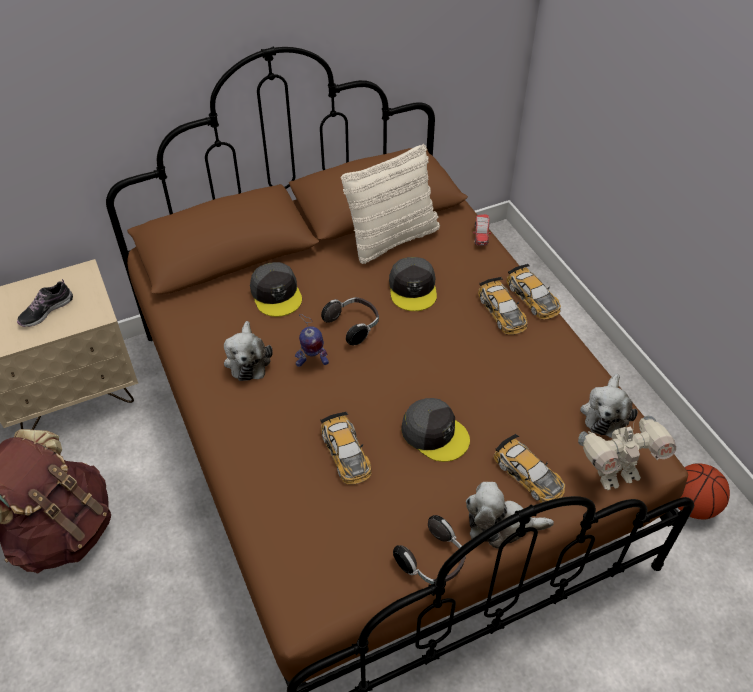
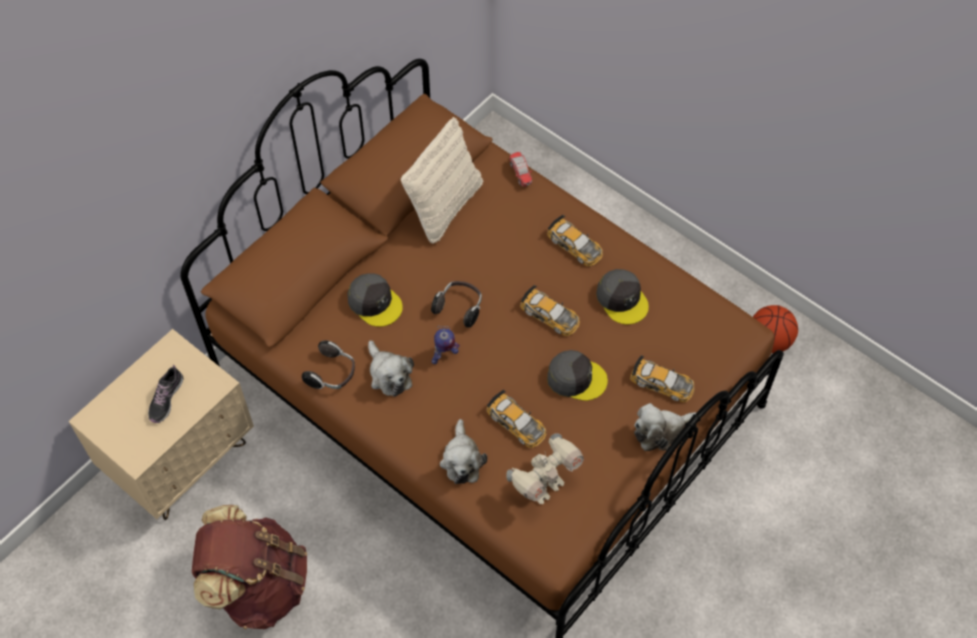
camera: 25 degrees left, 10 degrees up
grey cap [389,257,437,311] -> grey cap moved to [596,269,649,325]
headphones [393,515,466,584] -> headphones moved to [302,340,355,389]
toy car [506,263,561,319] -> toy car moved to [520,285,580,336]
toy robot [578,415,676,490] -> toy robot moved to [506,433,584,504]
plush toy [580,374,638,438] -> plush toy moved to [440,419,487,484]

